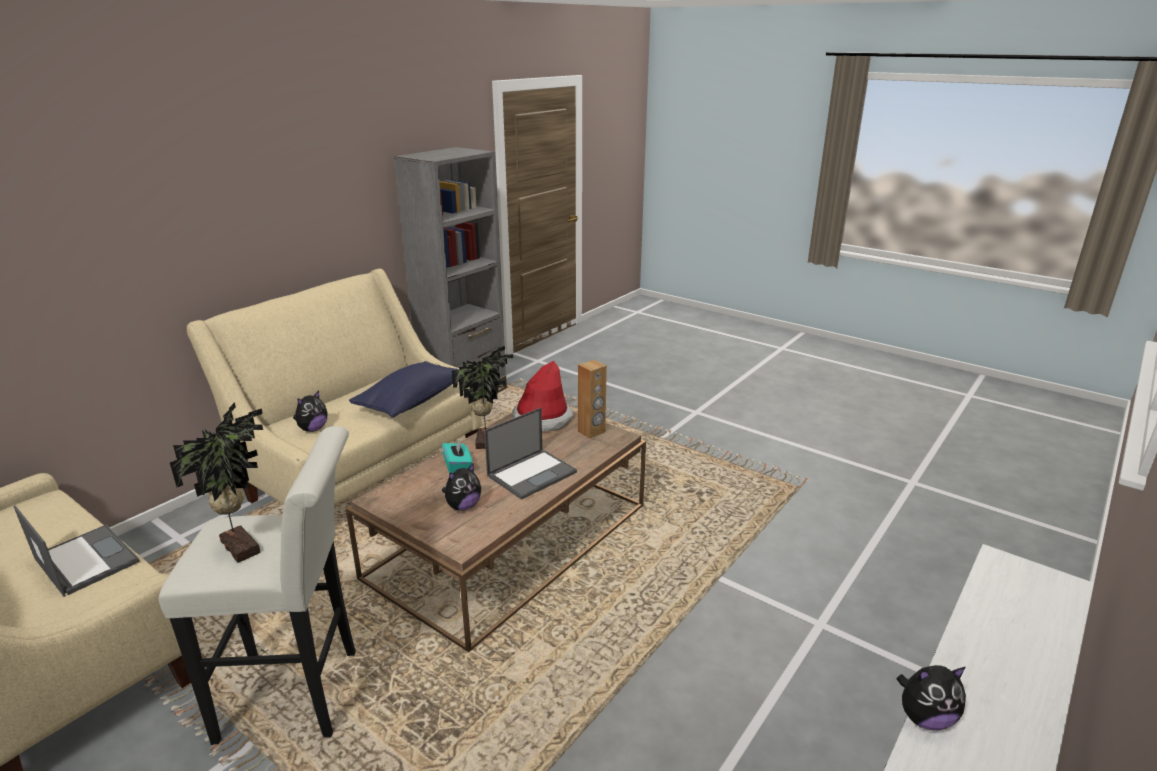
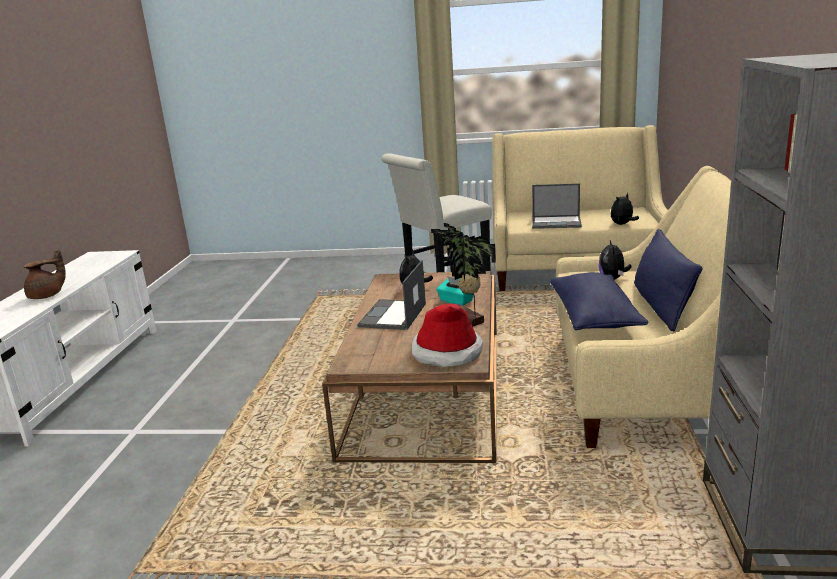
camera: 150 degrees right, 5 degrees down
potted plant [170,402,263,563] -> none
brown speaker [578,360,607,439] -> none
plush toy [897,665,966,730] -> plush toy moved to [611,193,639,225]
none -> brown teapot [23,249,66,299]
none -> blue pillow [634,229,702,332]

